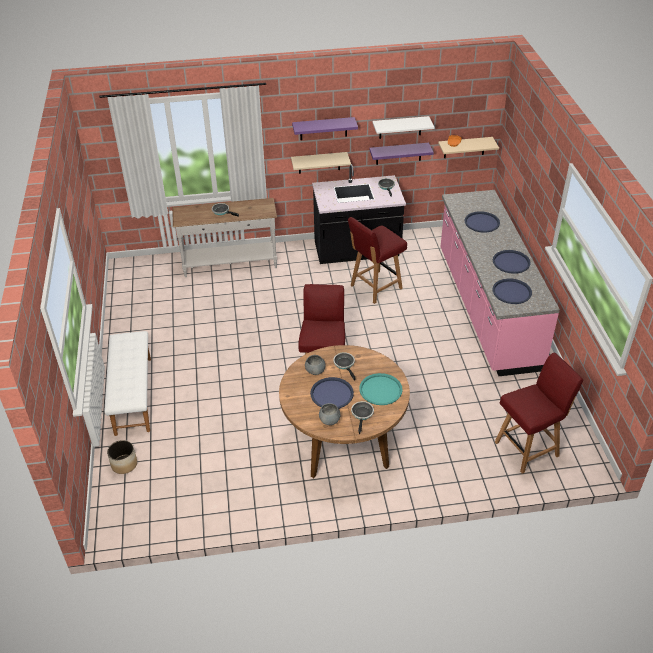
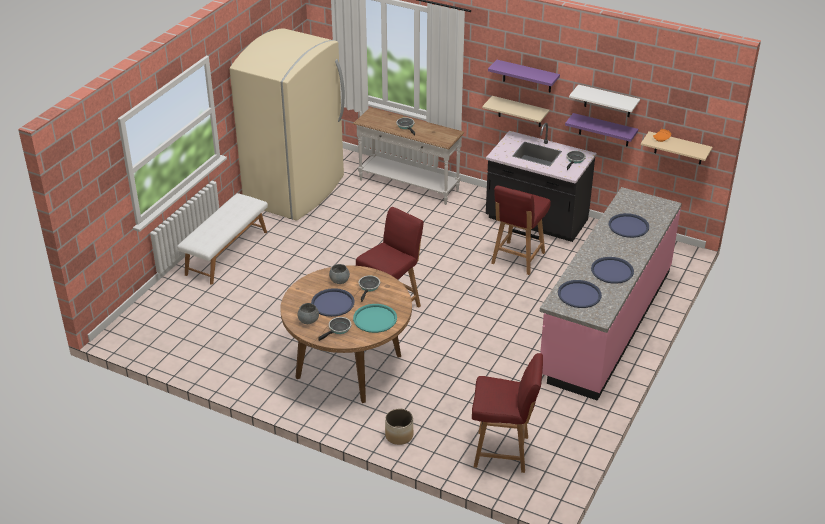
camera: 35 degrees right, 5 degrees down
planter [107,440,137,474] -> planter moved to [385,409,413,445]
red chair [348,217,407,304] -> red chair turned 60 degrees counterclockwise [491,185,551,275]
none -> beige fridge [229,28,345,221]

